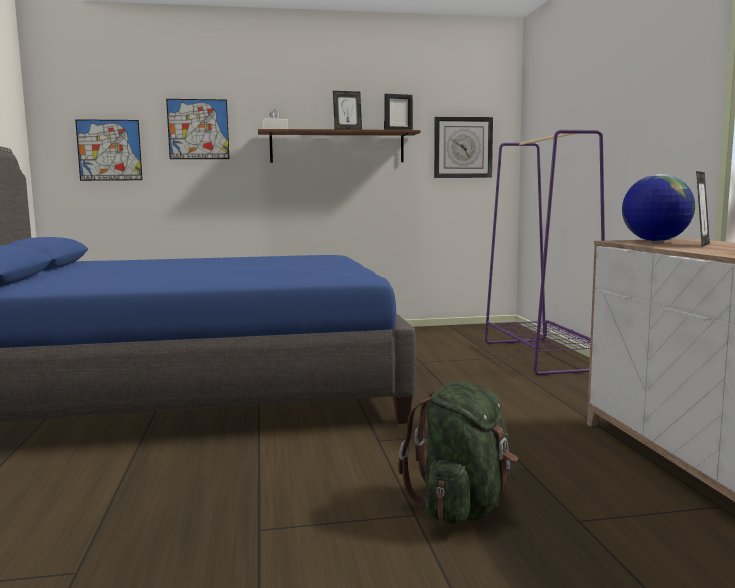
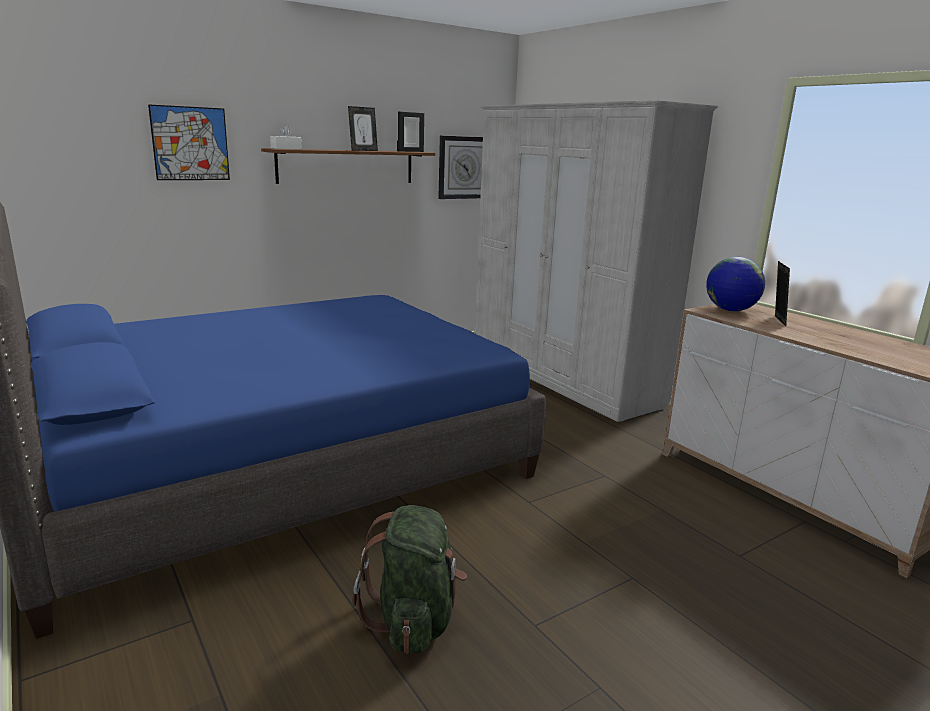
camera: 25 degrees left, 10 degrees up
picture [75,119,143,181] -> none
green backpack [398,382,518,524] -> green backpack moved to [352,505,467,654]
purple clothes rack [485,130,605,375] -> white wardrobe [475,100,718,422]

